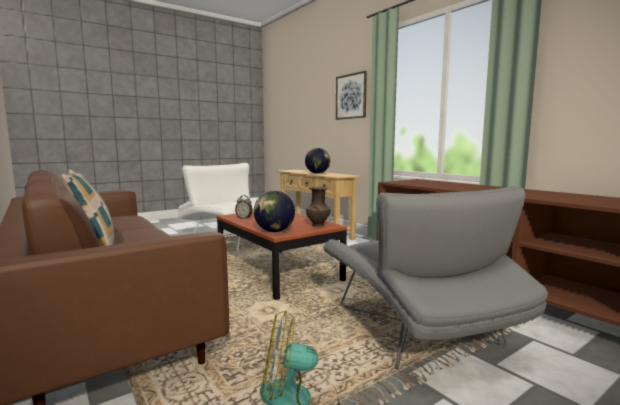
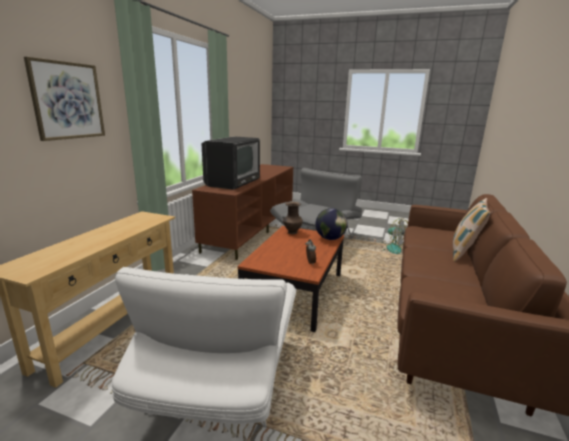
camera: 125 degrees left, 10 degrees up
globe [305,148,330,174] -> none
none -> television [202,136,260,190]

